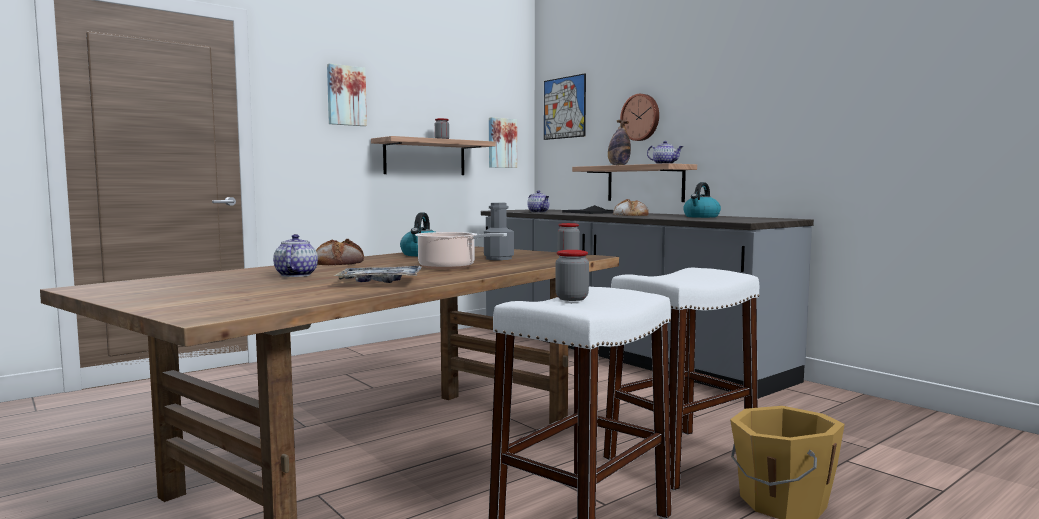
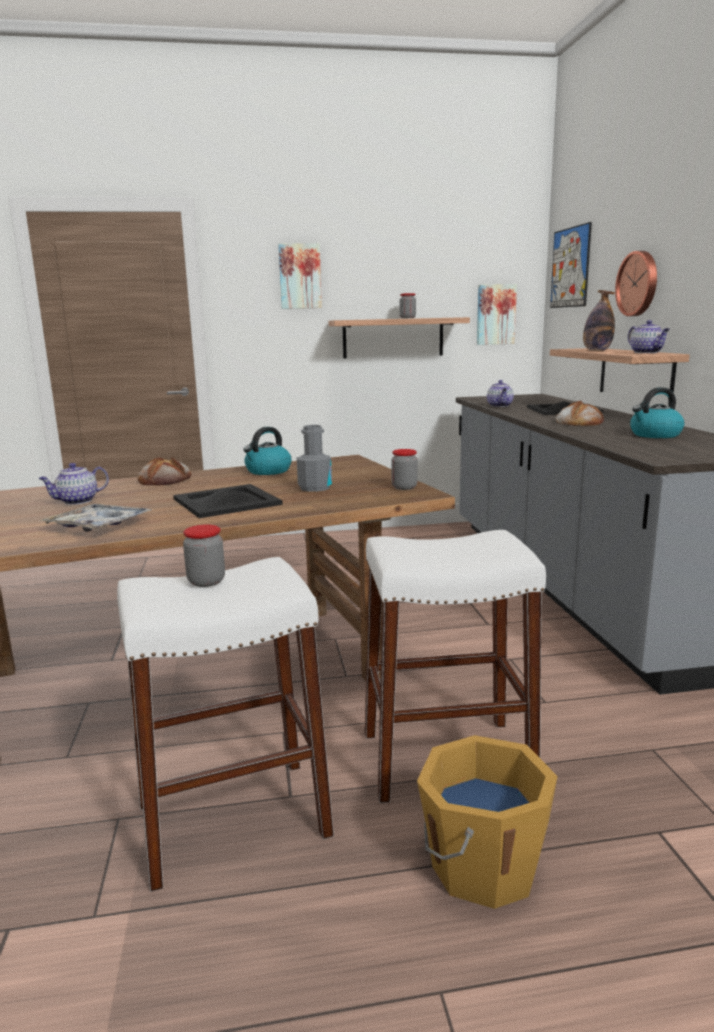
camera: 30 degrees right, 10 degrees up
teapot [273,234,318,277] -> teapot turned 150 degrees counterclockwise [39,463,109,505]
cooking pot [415,232,507,269] -> black tray [173,484,283,518]

